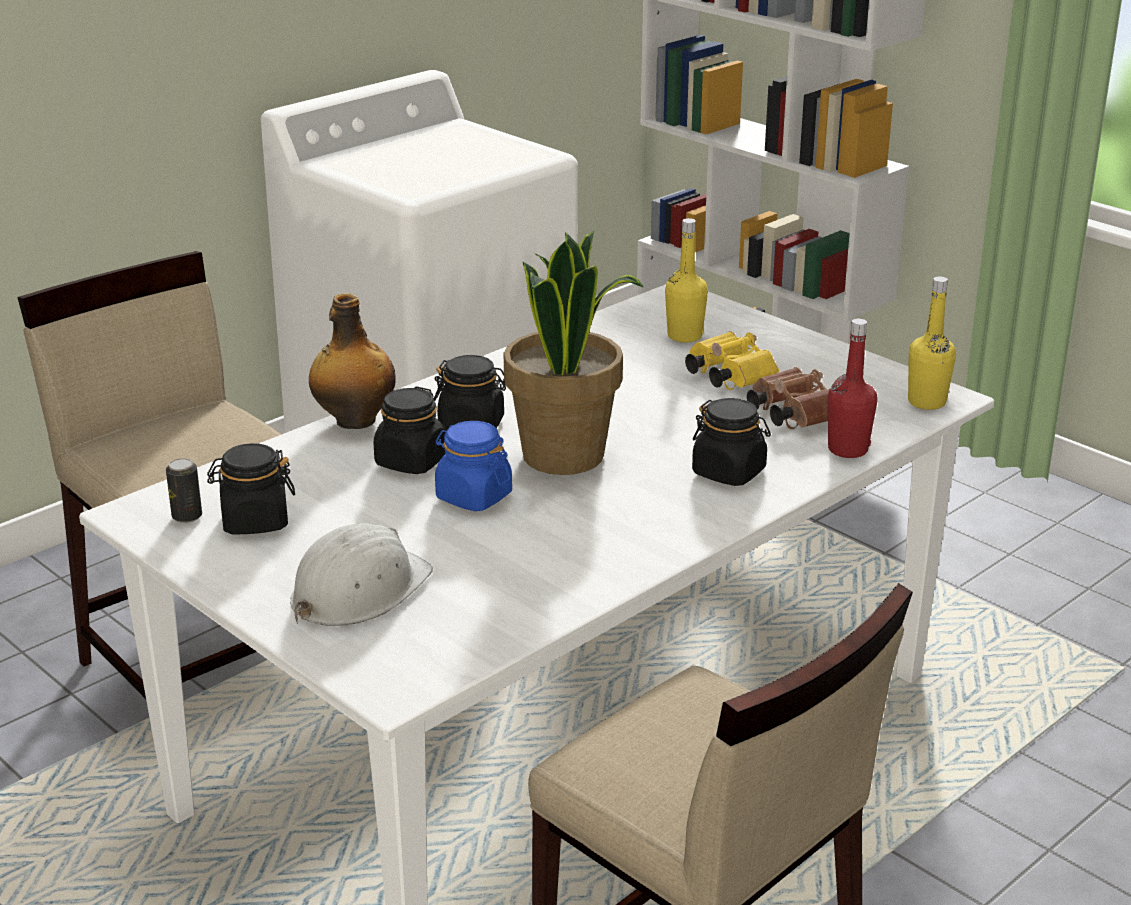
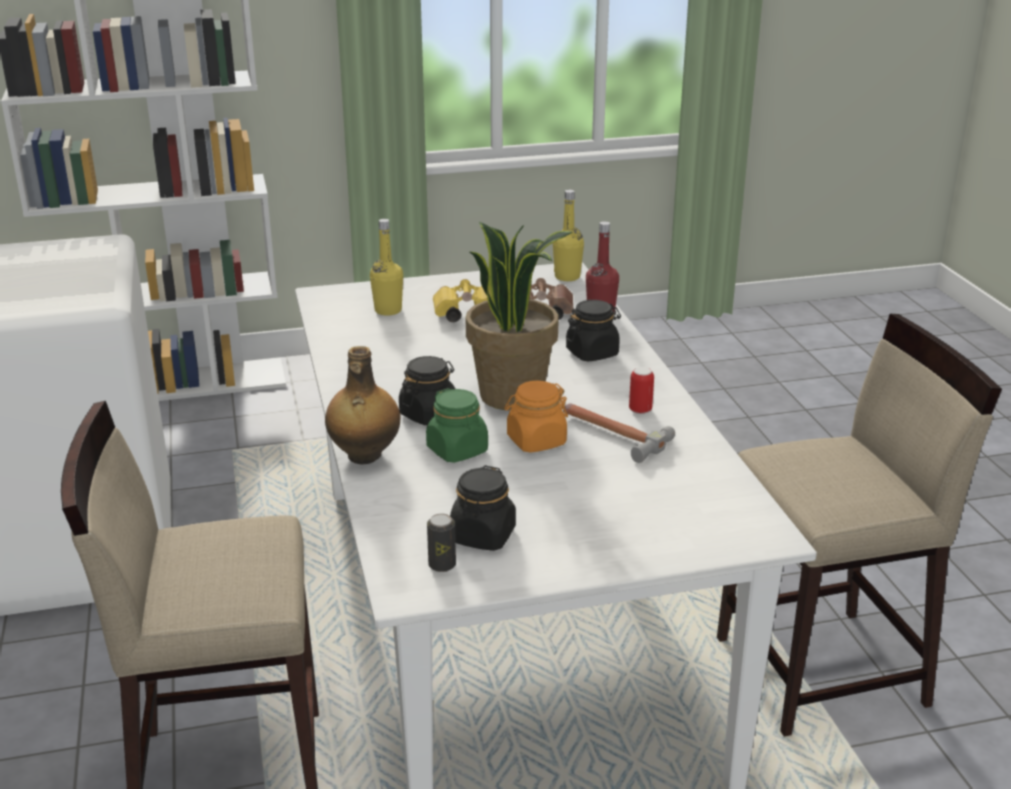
camera: 60 degrees left, 0 degrees up
white hard hat [290,523,433,626] -> none
black jar [373,387,446,474] -> green jar [426,388,488,463]
blue jar [435,421,512,511] -> orange jar [504,381,568,453]
none -> hammer [563,403,675,463]
none -> can [629,367,654,414]

